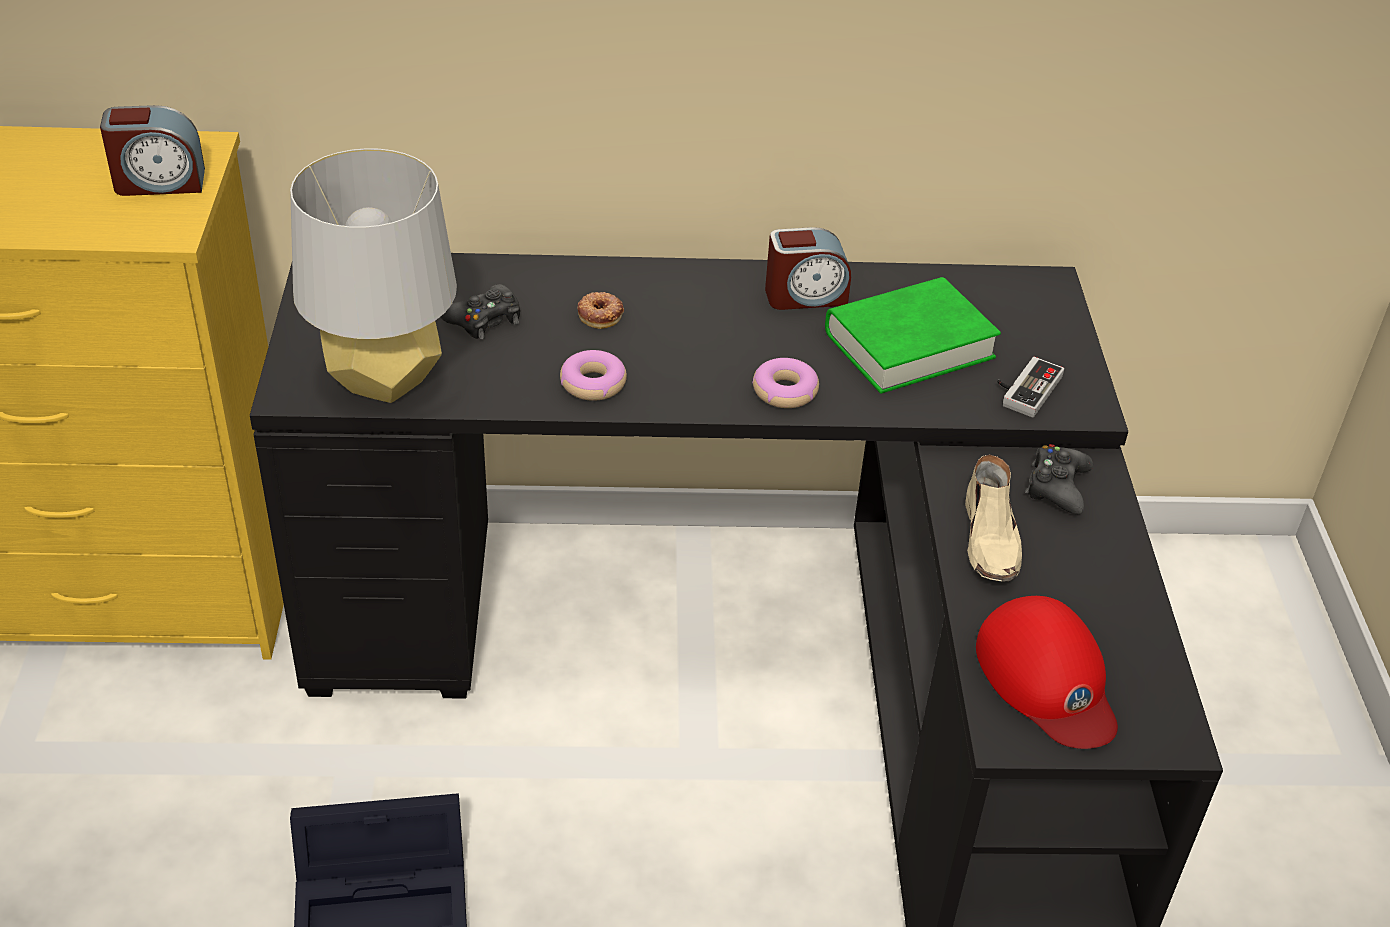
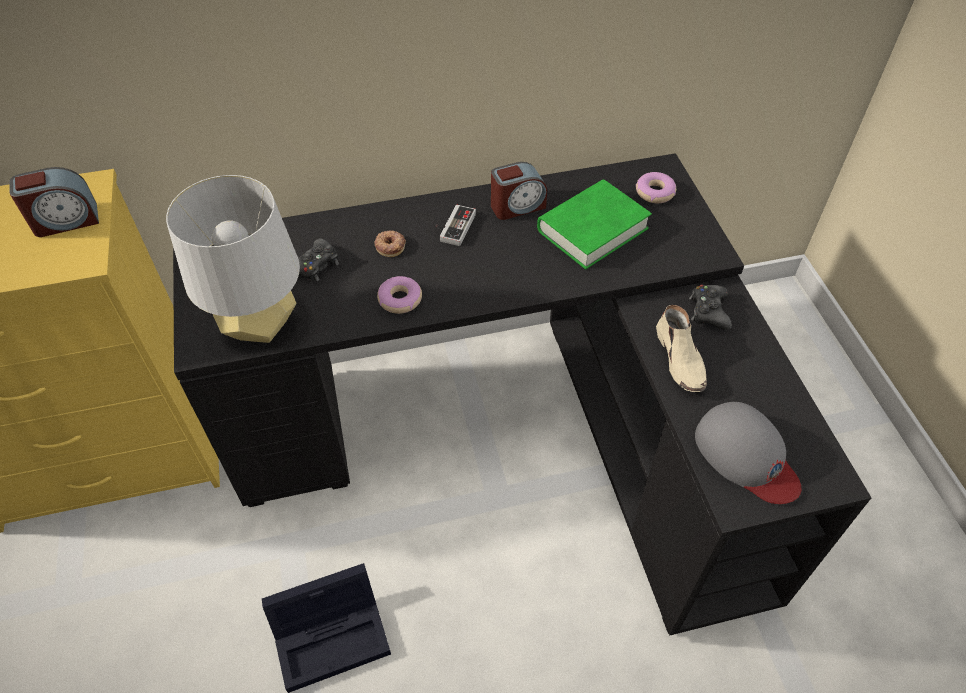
camera: 10 degrees left, 10 degrees up
donut [752,358,819,408] -> donut moved to [636,172,676,203]
red cap [976,596,1118,749] -> grey cap [695,402,801,504]
game controller [997,357,1064,417] -> game controller moved to [435,205,476,246]

